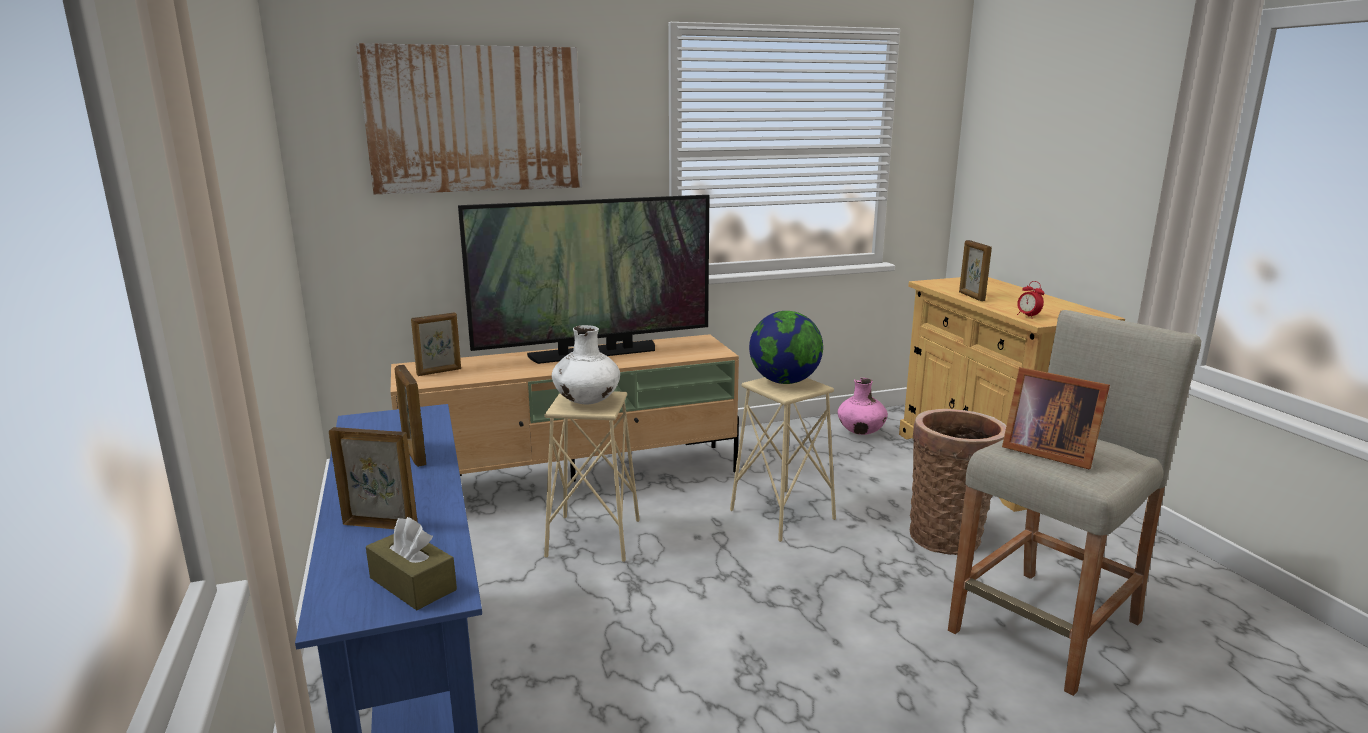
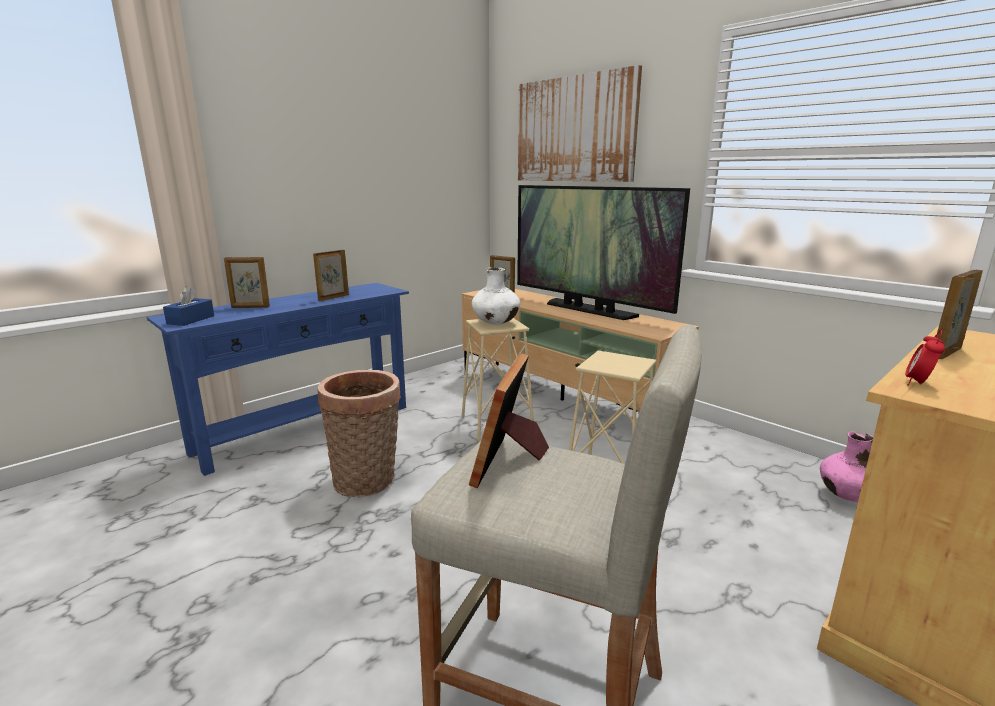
camera: 65 degrees right, 0 degrees up
picture frame [329,427,418,529] -> picture frame turned 105 degrees clockwise [224,257,270,308]
brown tissue box [366,517,457,610] -> blue tissue box [163,286,214,326]
globe [749,311,823,384] -> none
basket [910,409,1007,555] -> basket moved to [317,370,401,497]

